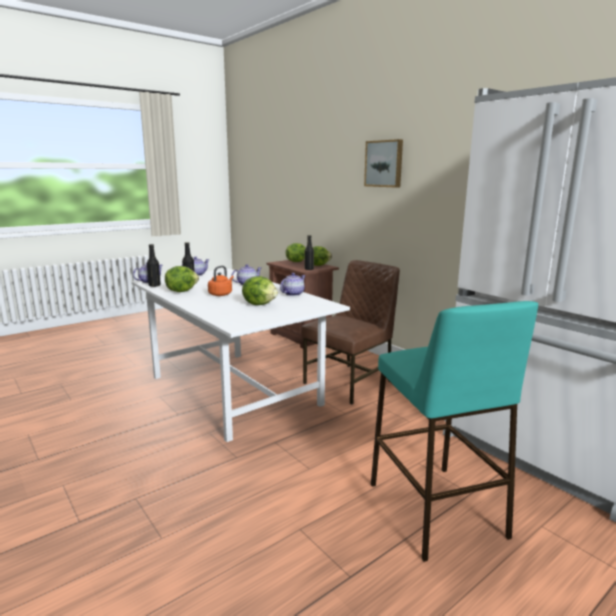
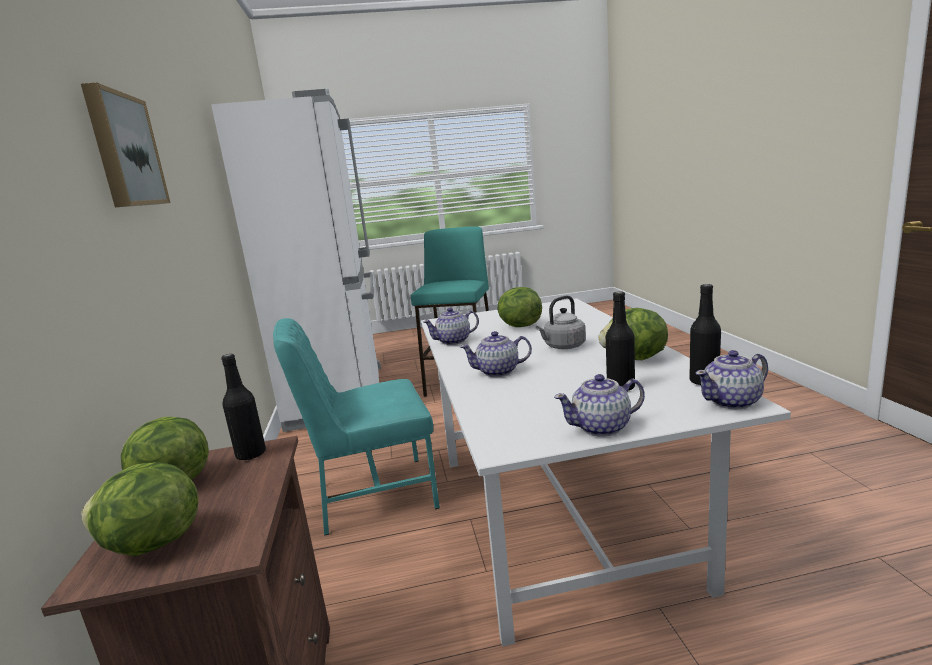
camera: 150 degrees left, 0 degrees up
orange kettle [208,266,234,296] -> grey kettle [536,295,586,349]
brown chair [301,260,400,404] -> turquoise chair [273,318,440,536]

